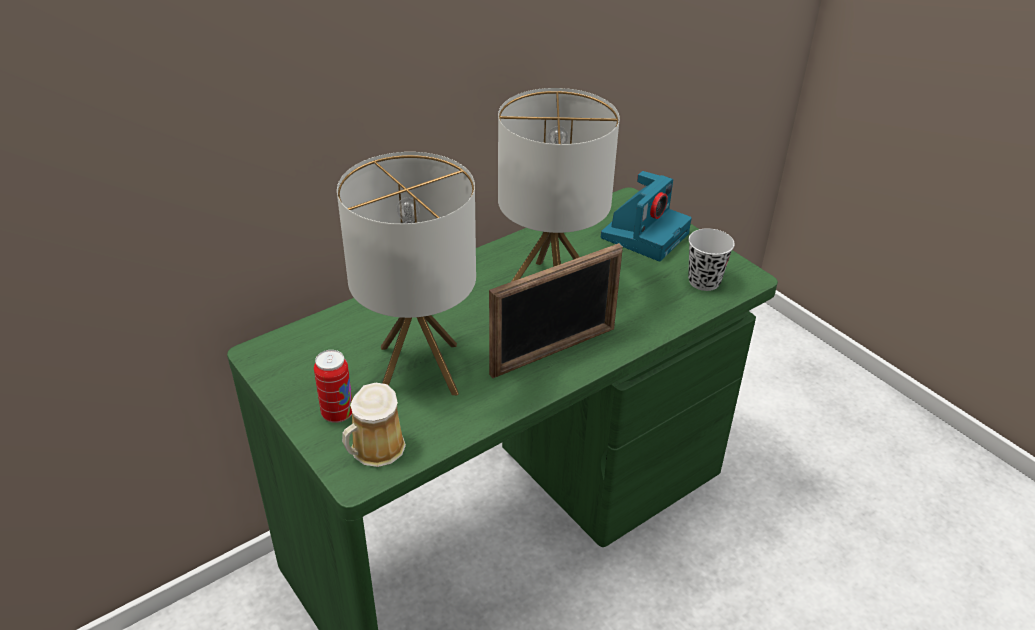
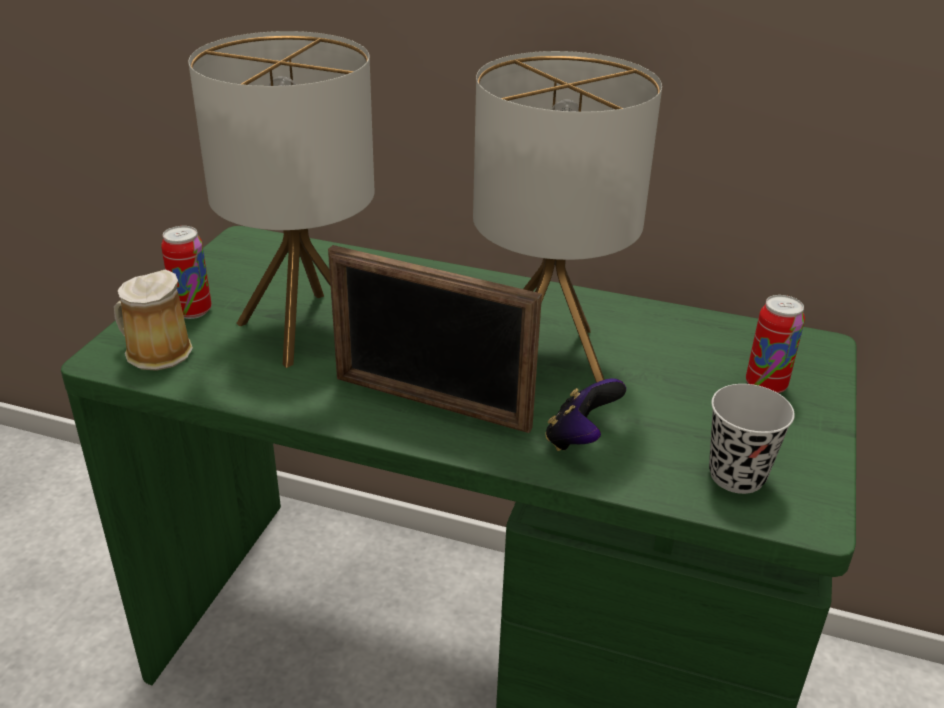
camera: 55 degrees right, 5 degrees down
camera [601,171,692,261] -> can [746,295,805,393]
none -> game controller [545,378,626,451]

